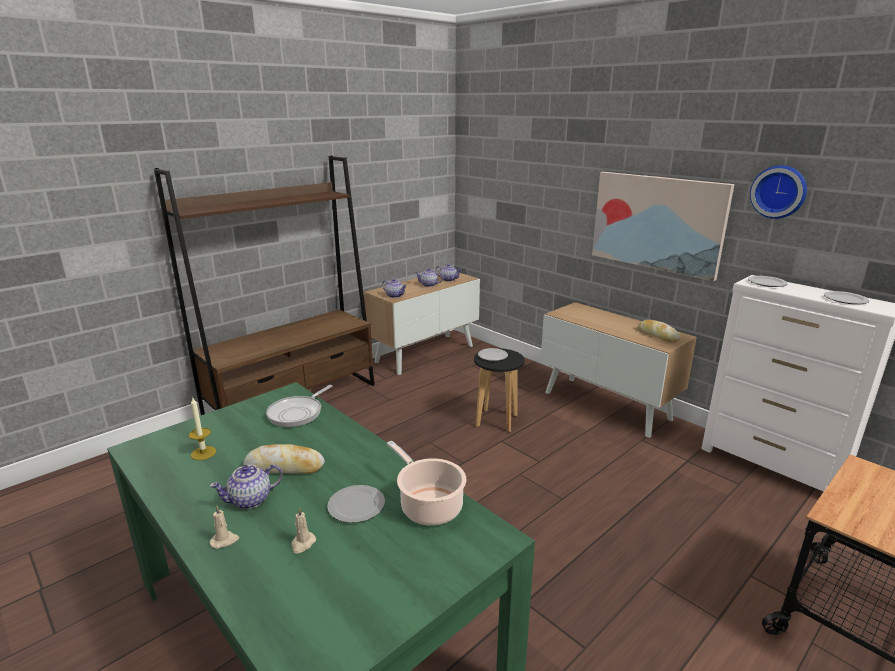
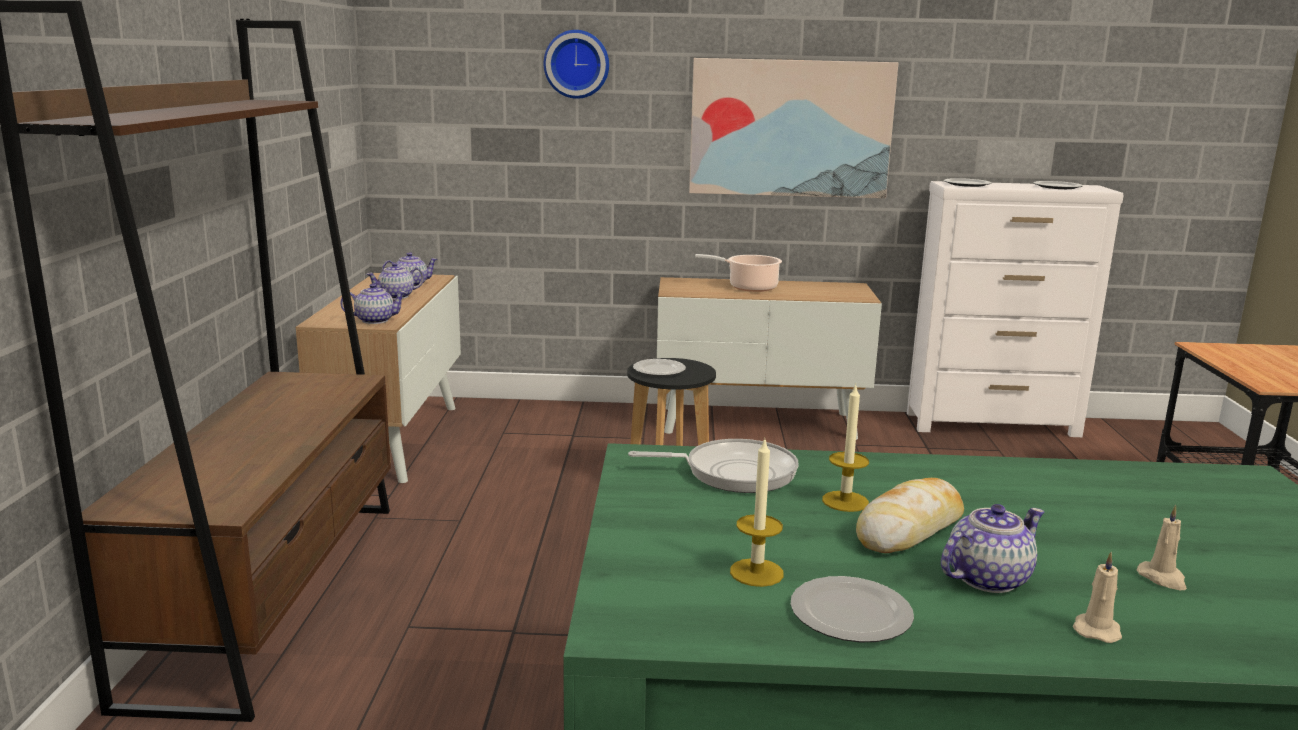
camera: 45 degrees left, 5 degrees down
teapot [210,464,283,509] -> teapot turned 135 degrees counterclockwise [941,504,1045,593]
frying pan [266,385,333,427] -> frying pan turned 75 degrees counterclockwise [628,439,799,493]
plate [327,485,385,523] -> plate moved to [791,576,914,643]
cooking pot [387,441,466,525] -> cooking pot moved to [695,254,782,292]
bread [638,320,680,342] -> none
wall clock [750,165,807,219] -> wall clock moved to [544,30,609,99]
none -> candle [822,384,869,512]

